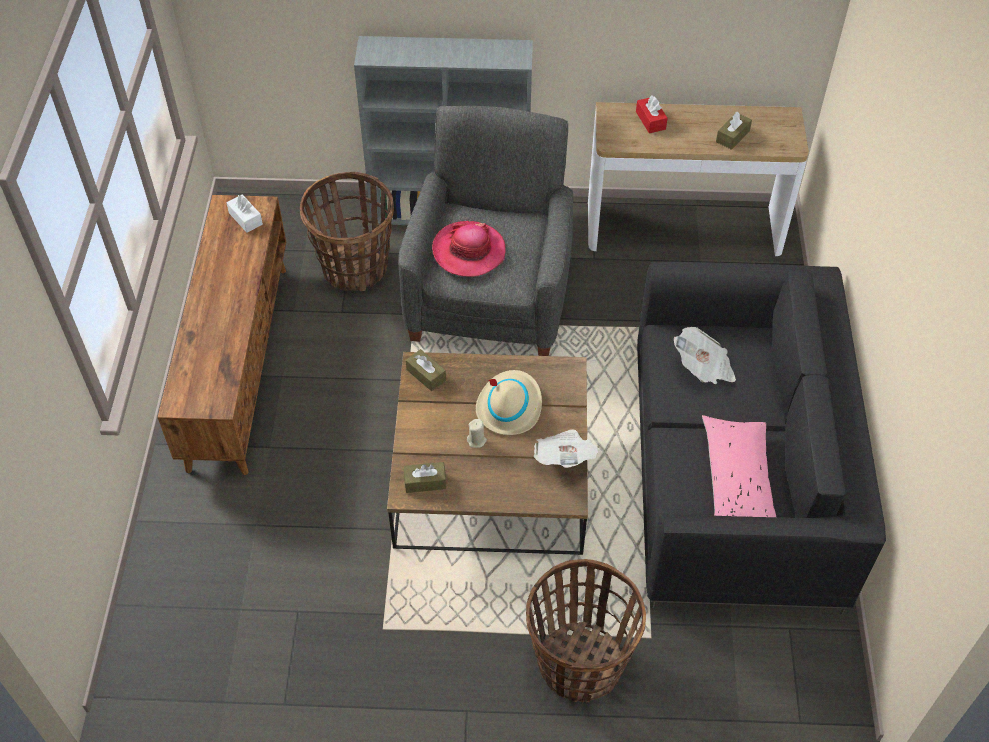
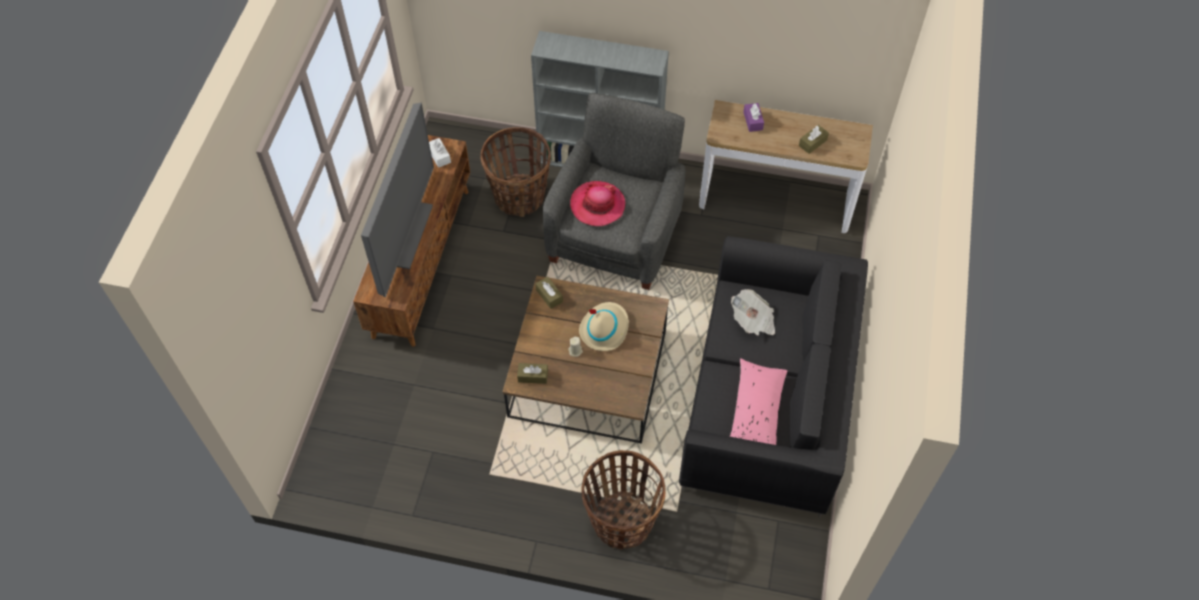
camera: 10 degrees right, 5 degrees up
newspaper [534,429,599,468] -> none
red tissue box [636,95,668,133] -> purple tissue box [743,103,764,132]
none -> television [361,103,434,297]

